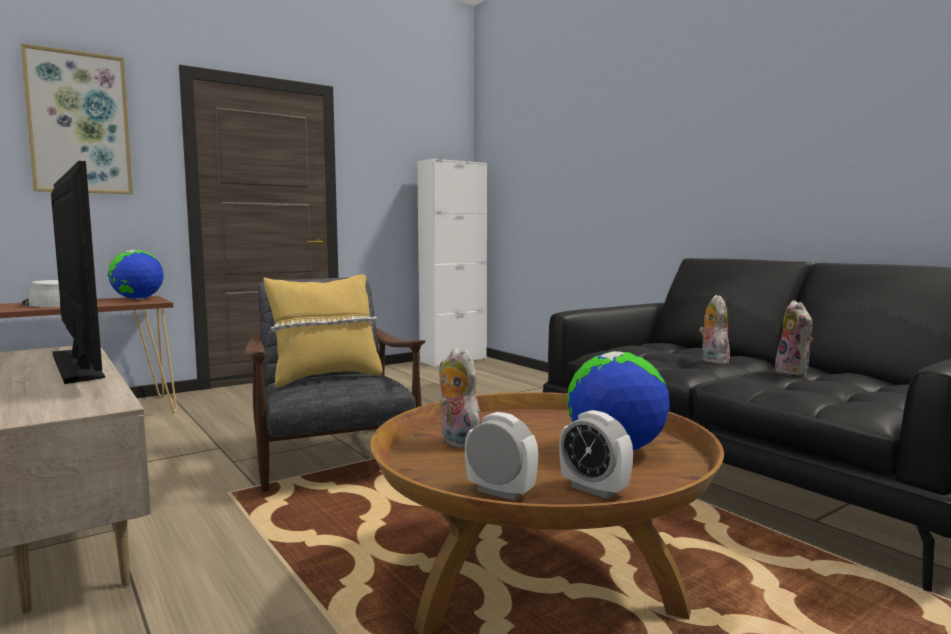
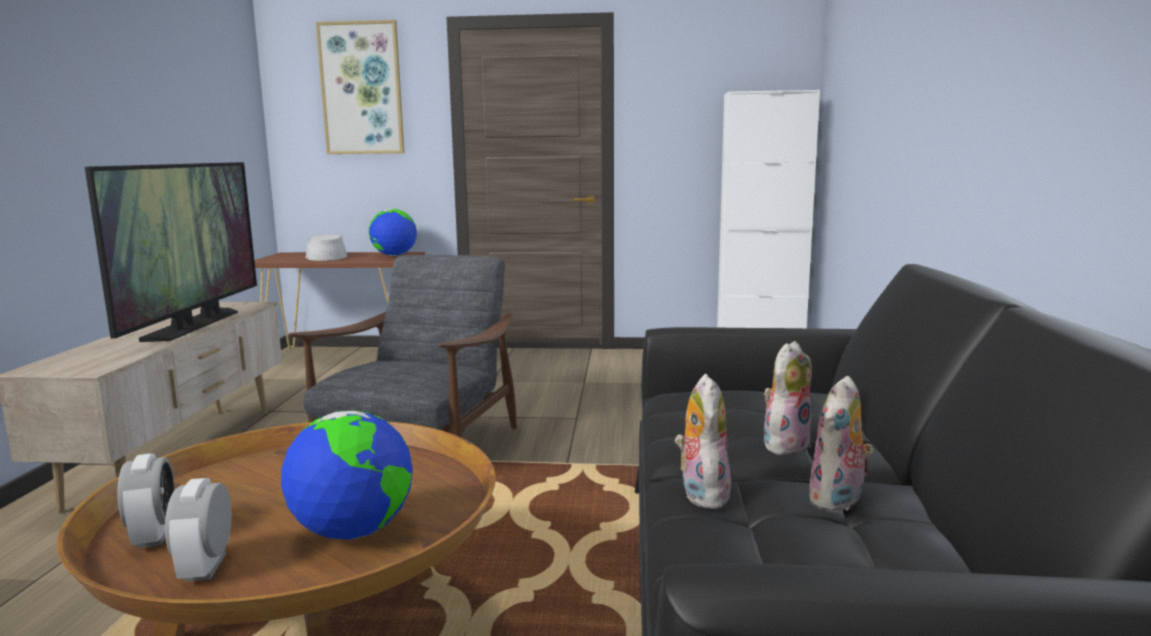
camera: 40 degrees right, 5 degrees up
yellow pillow [263,274,383,388] -> none
plush toy [439,347,482,449] -> plush toy moved to [675,374,731,509]

